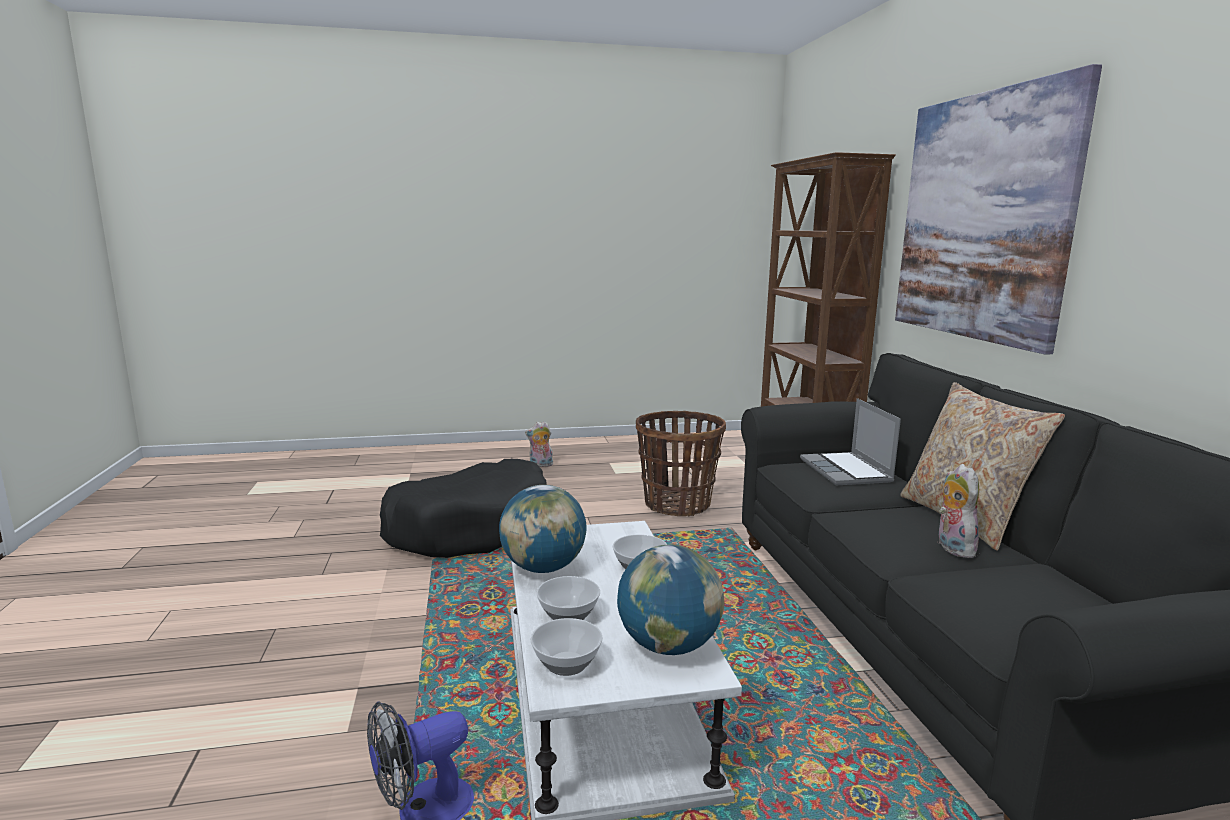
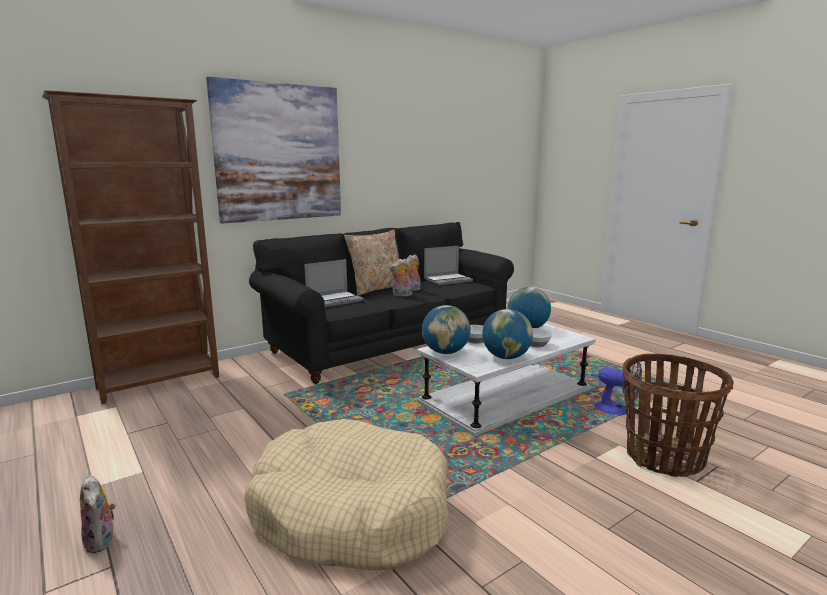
camera: 115 degrees left, 0 degrees up
black dog bed [380,459,547,558] -> beige dog bed [245,419,448,570]
bowl [531,618,603,676] -> none
basket [636,411,726,517] -> basket moved to [623,353,734,477]
none -> plush toy [389,259,412,297]
none -> globe [422,305,471,354]
none -> laptop [424,246,473,285]

